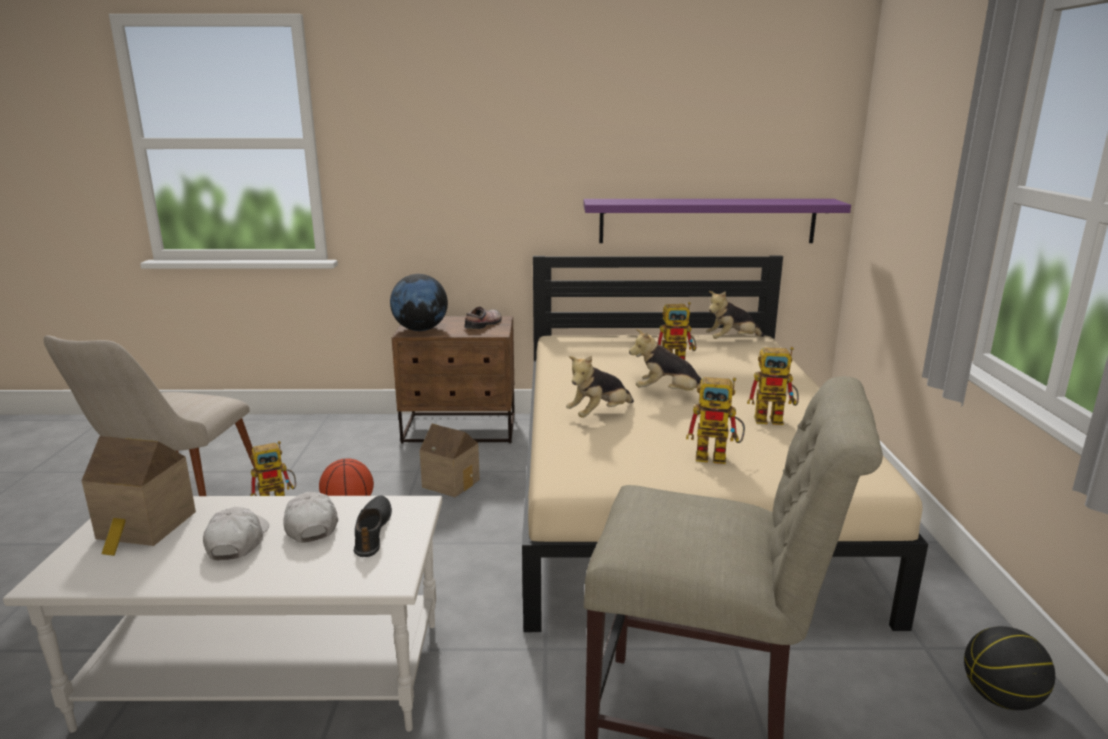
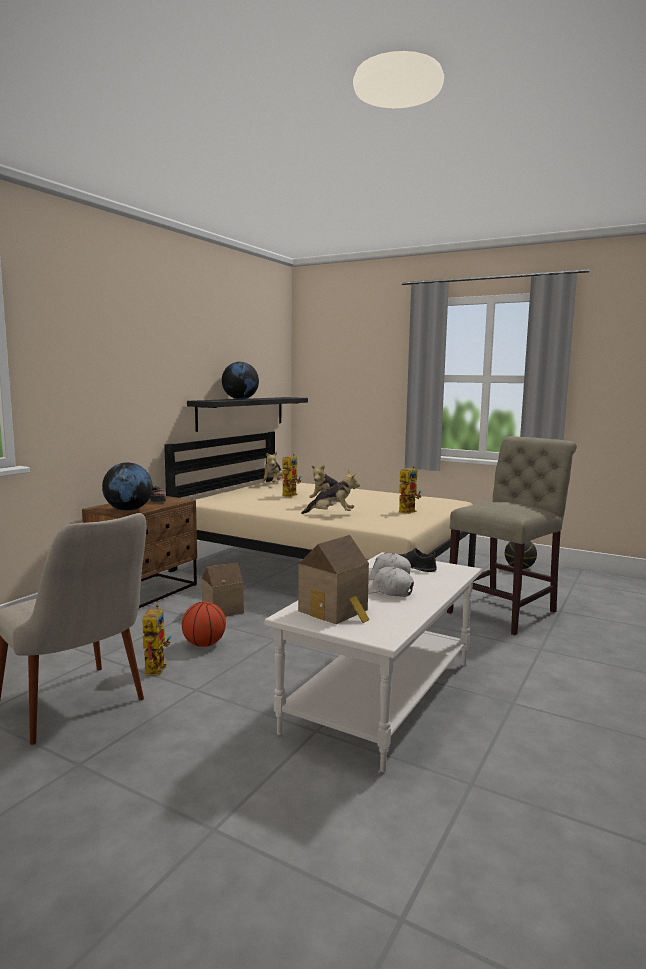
camera: 60 degrees left, 10 degrees down
plush toy [566,355,634,418] -> plush toy turned 75 degrees counterclockwise [301,471,360,514]
purple shelf [583,199,851,243] -> black shelf [187,397,308,432]
toy robot [747,347,799,425] -> none
none -> globe [222,362,259,400]

